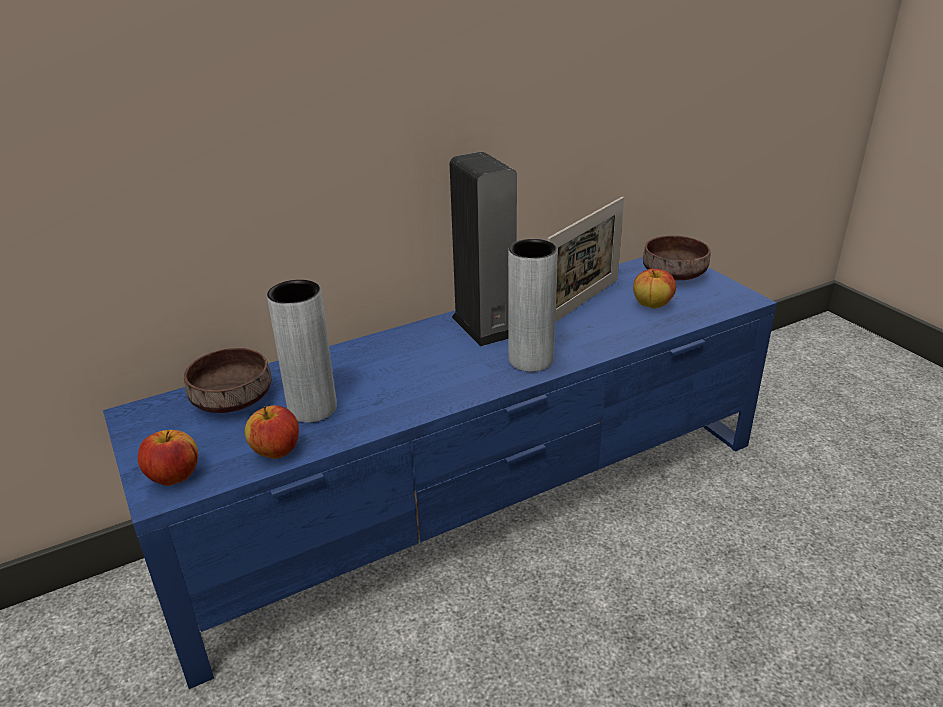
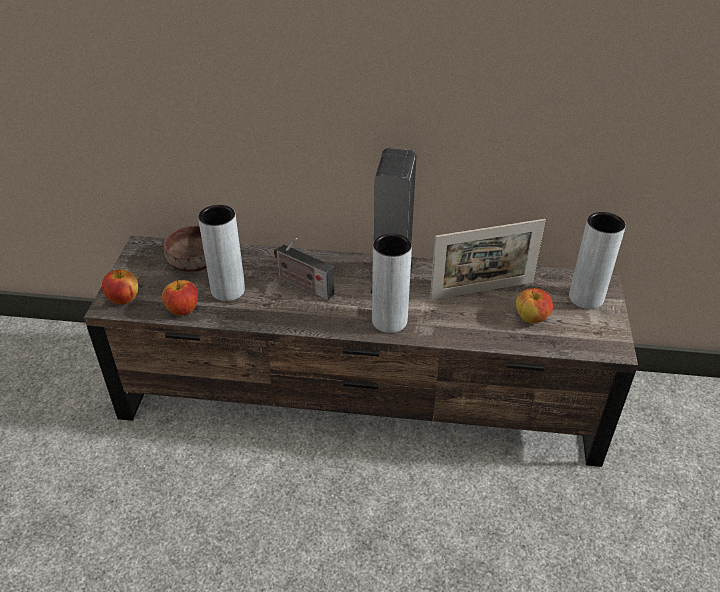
camera: 35 degrees right, 10 degrees up
blue tv stand [103,257,777,689] -> brown tv stand [84,236,638,467]
brown bowl [643,235,711,280] -> grey vase [569,212,626,309]
none -> radio [274,238,334,300]

